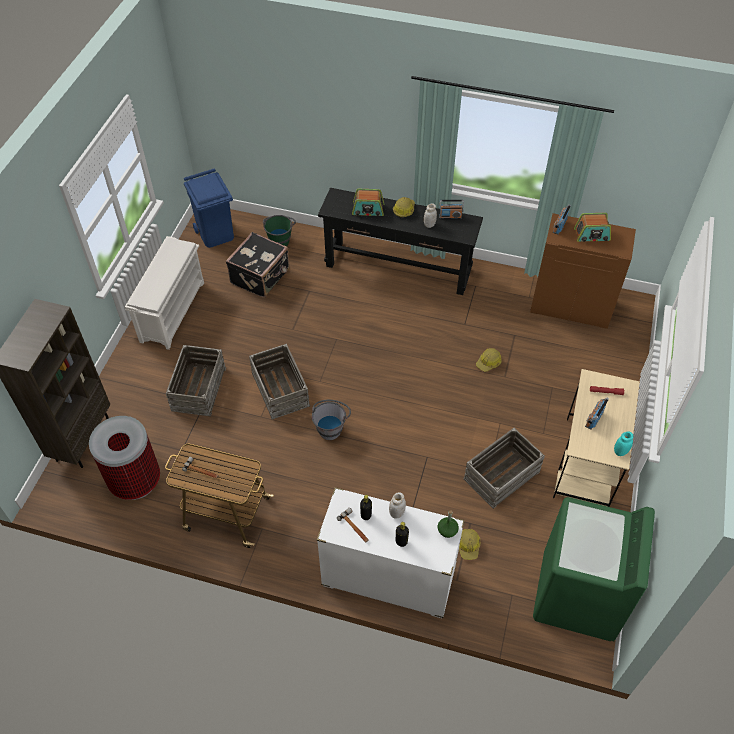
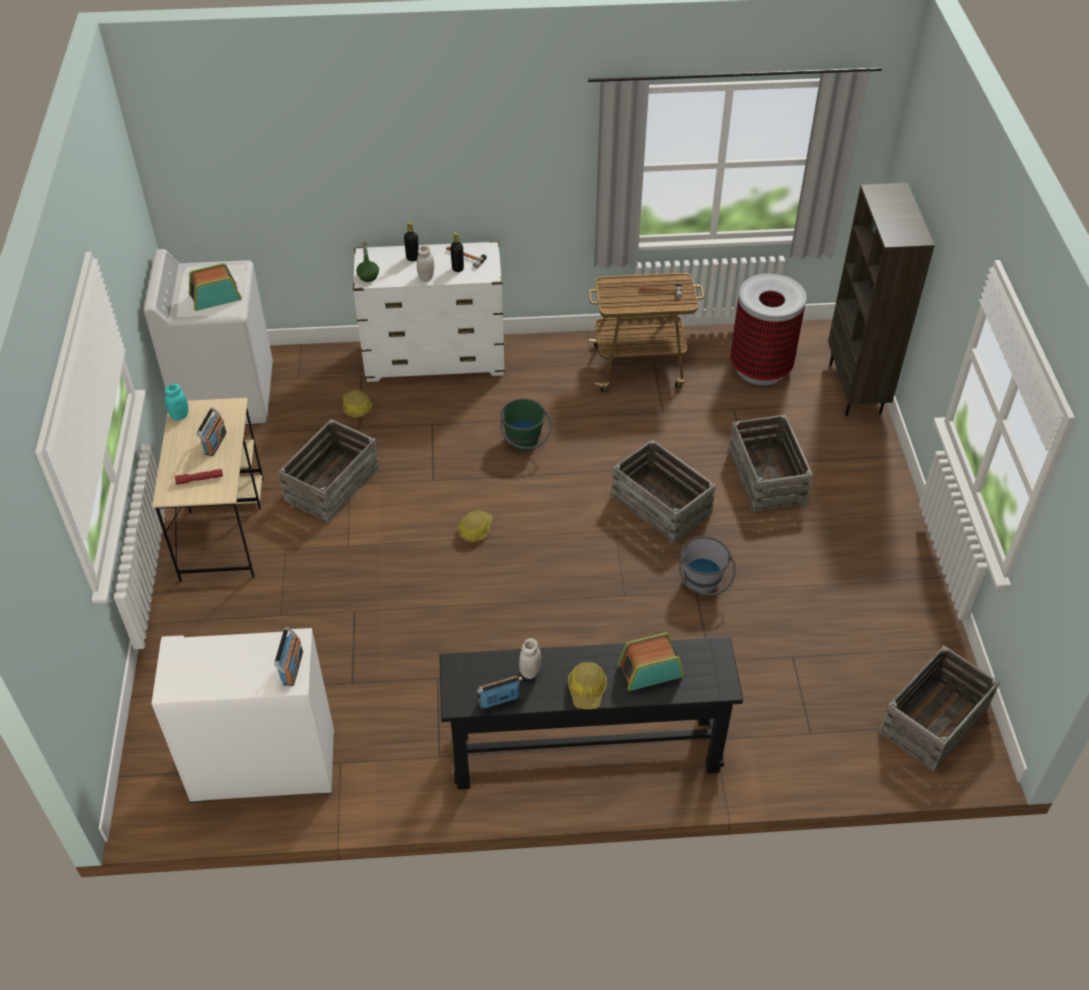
camera: 160 degrees right, 5 degrees down
white shoe rack [125,236,204,350] -> none
blue trash can [184,169,234,248] -> crate [878,645,1000,771]
black suitcase [226,232,290,297] -> none
green bucket [263,215,296,246] -> green bucket moved to [500,398,552,451]
grey bucket [312,400,351,440] -> grey bucket moved to [679,536,736,596]
hard hat [476,348,502,372] -> hard hat moved to [458,510,493,542]
brown cabinet [530,213,636,329] -> white cabinet [151,628,334,803]
green washing machine [533,497,655,641] -> white washing machine [143,249,273,424]
radio [574,213,611,242] -> radio moved to [189,263,242,311]

